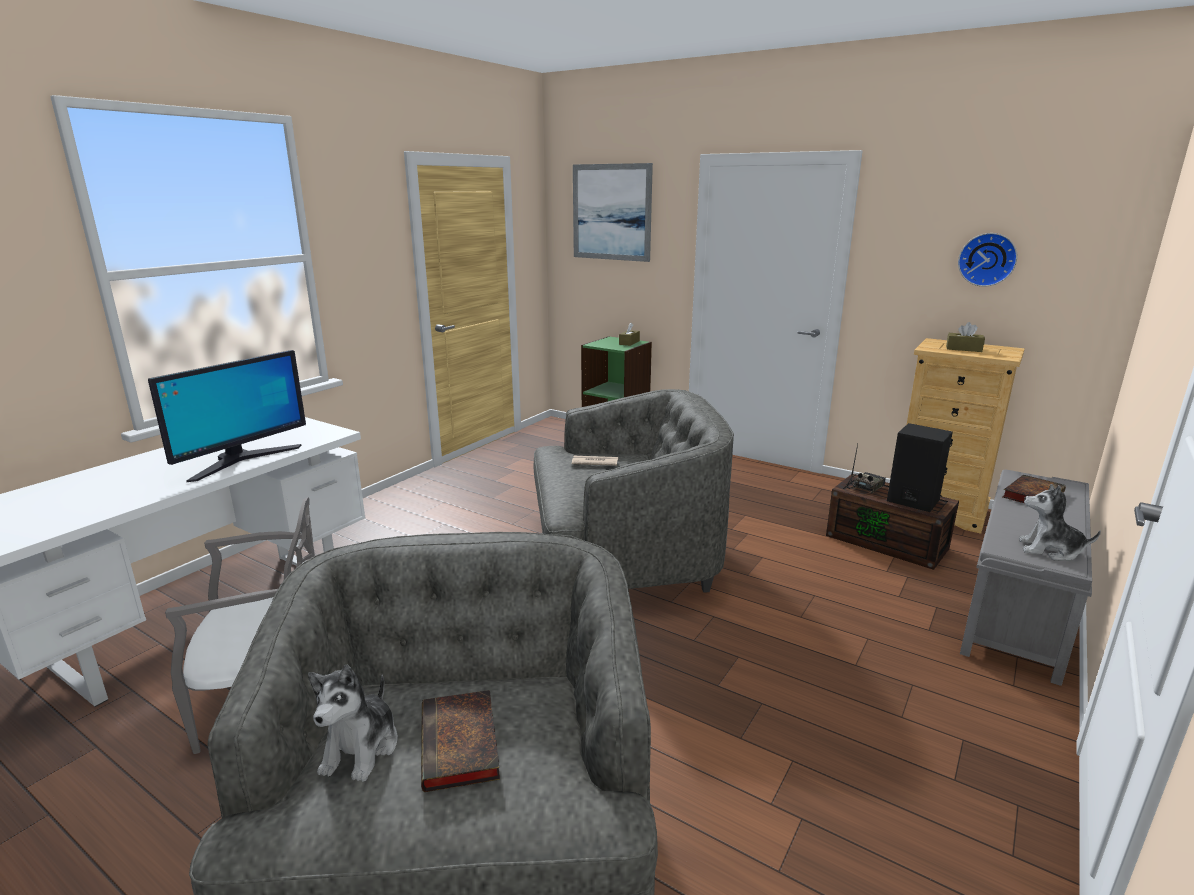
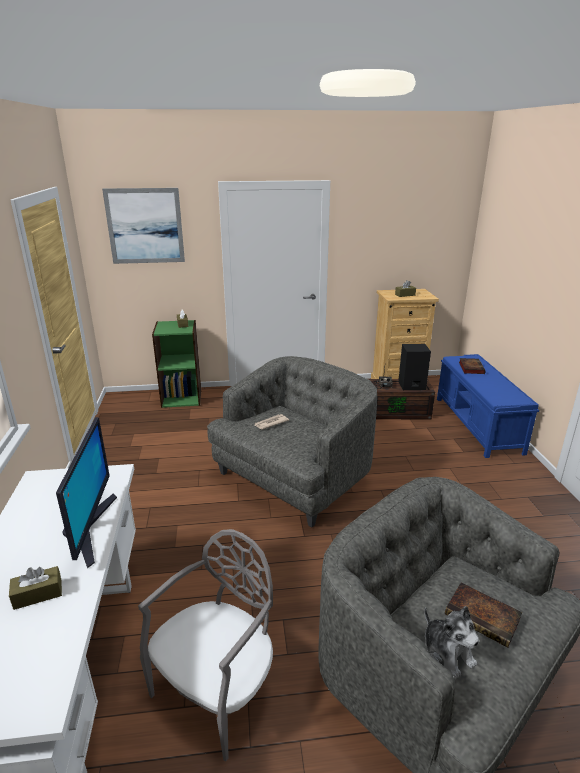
camera: 40 degrees left, 5 degrees up
wall clock [958,233,1017,287] -> none
grey bench [960,470,1092,686] -> blue bench [437,354,539,458]
plush toy [1019,484,1101,561] -> none
none -> brown tissue box [9,566,62,610]

